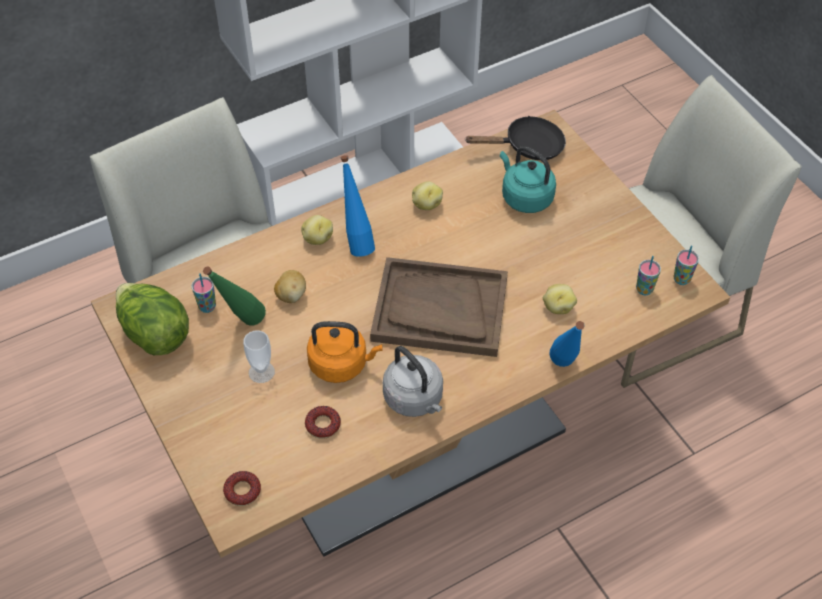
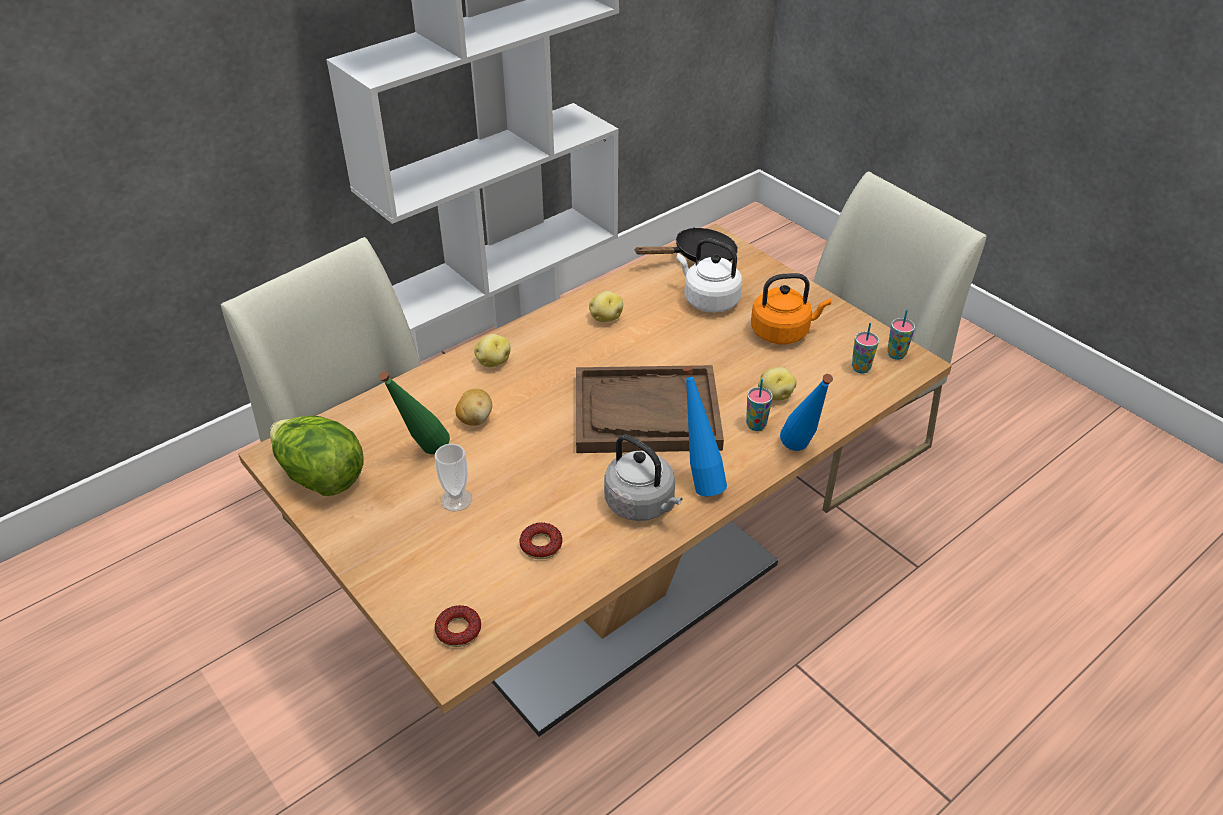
camera: 10 degrees left, 10 degrees down
cup [192,273,216,313] -> cup moved to [746,379,773,431]
orange kettle [307,321,383,383] -> orange kettle moved to [751,273,831,344]
blue bottle [341,155,375,257] -> blue bottle moved to [683,367,727,496]
turquoise kettle [500,146,556,213] -> white kettle [677,238,742,313]

